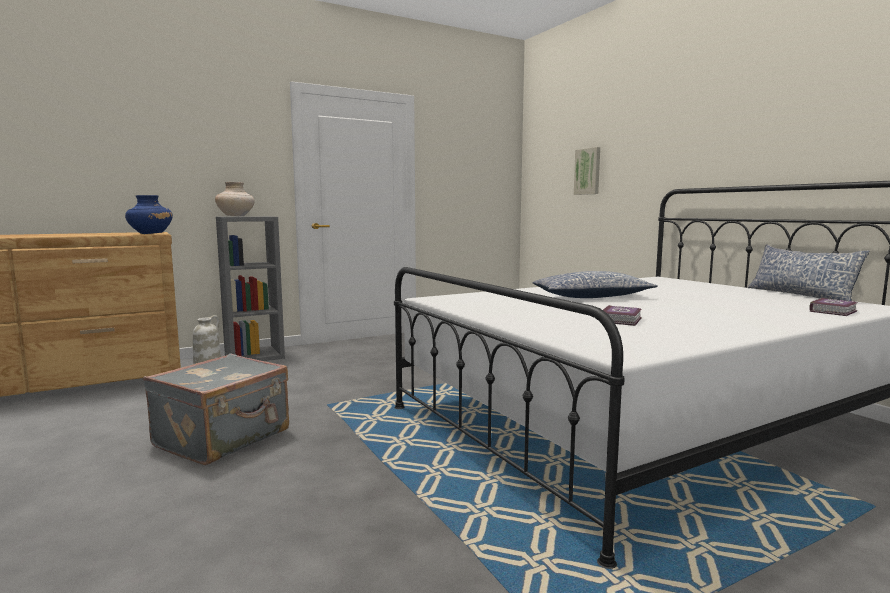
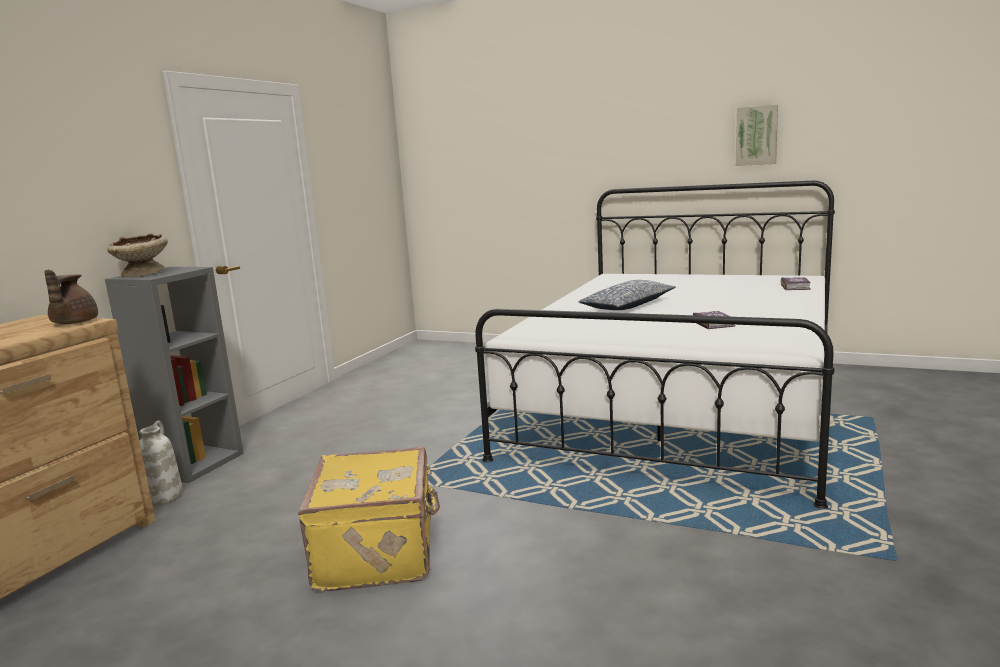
camera: 35 degrees left, 5 degrees up
blue vase [125,195,173,234] -> brown teapot [44,269,98,324]
grey suitcase [143,354,289,465] -> yellow suitcase [298,447,440,591]
beige vase [215,182,255,216] -> beige bowl [107,233,168,277]
picture [574,147,600,195] -> picture moved to [736,104,778,166]
pillow [748,244,870,301] -> none

